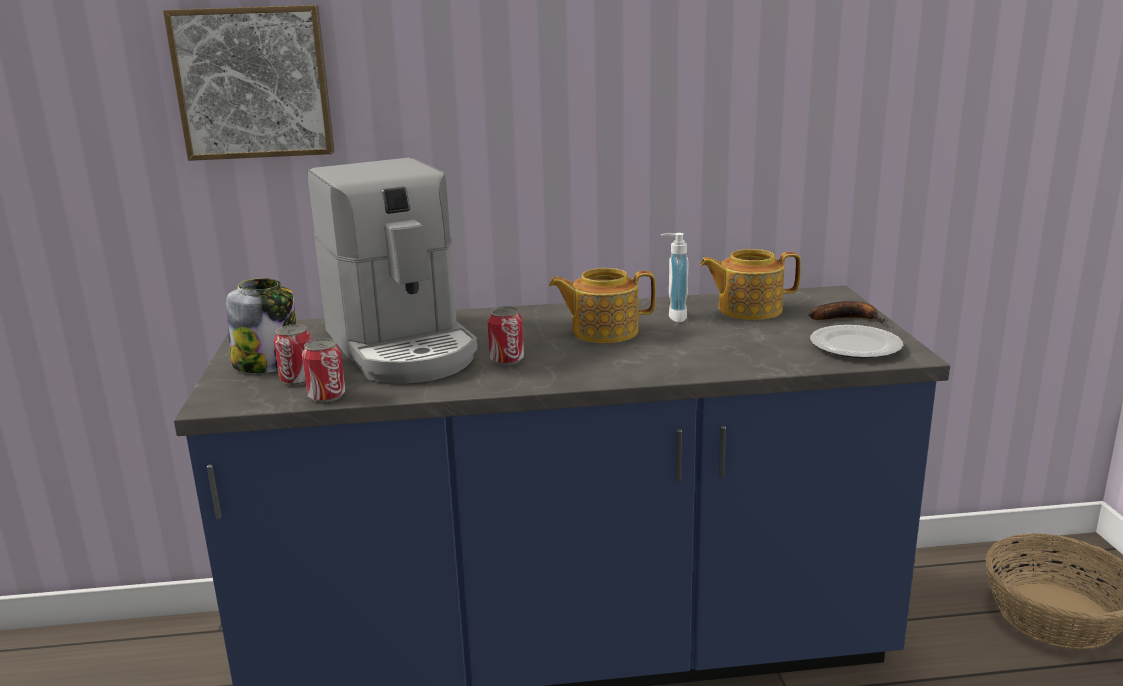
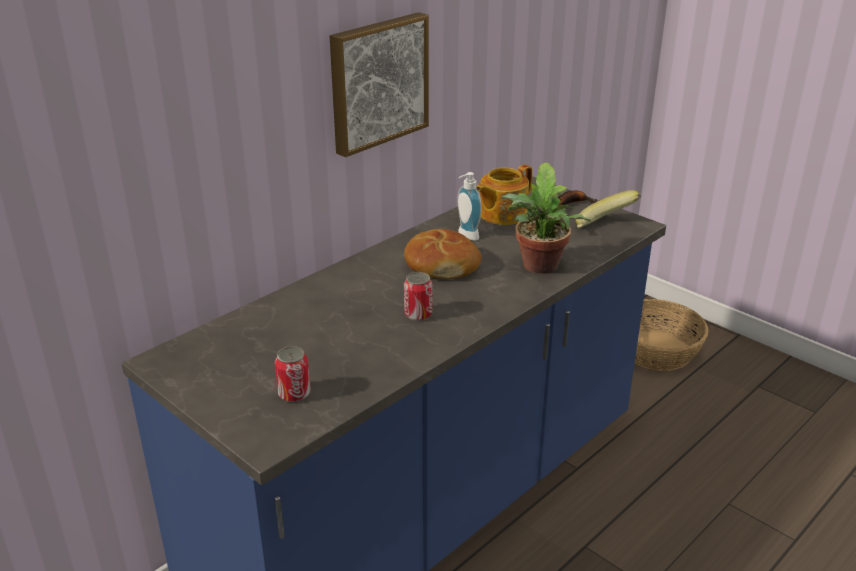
camera: 40 degrees left, 10 degrees up
picture [163,5,334,161] -> picture moved to [330,12,429,157]
jar [226,278,296,373] -> none
can [302,338,345,402] -> none
coffee machine [307,158,477,384] -> none
teapot [549,268,656,343] -> bread [404,229,482,279]
plate [810,325,903,359] -> banana [576,190,641,228]
none -> potted plant [501,163,591,274]

